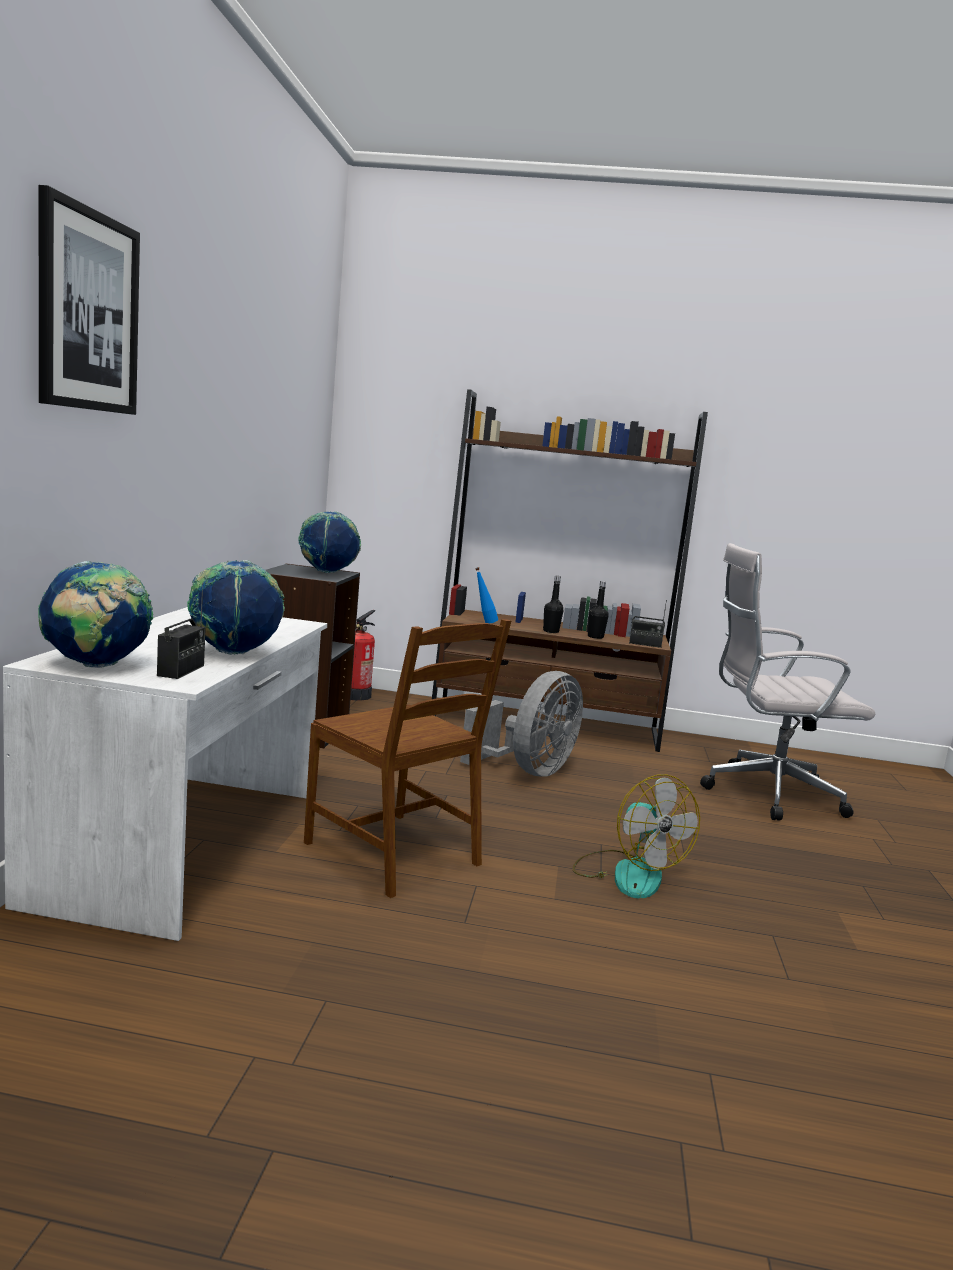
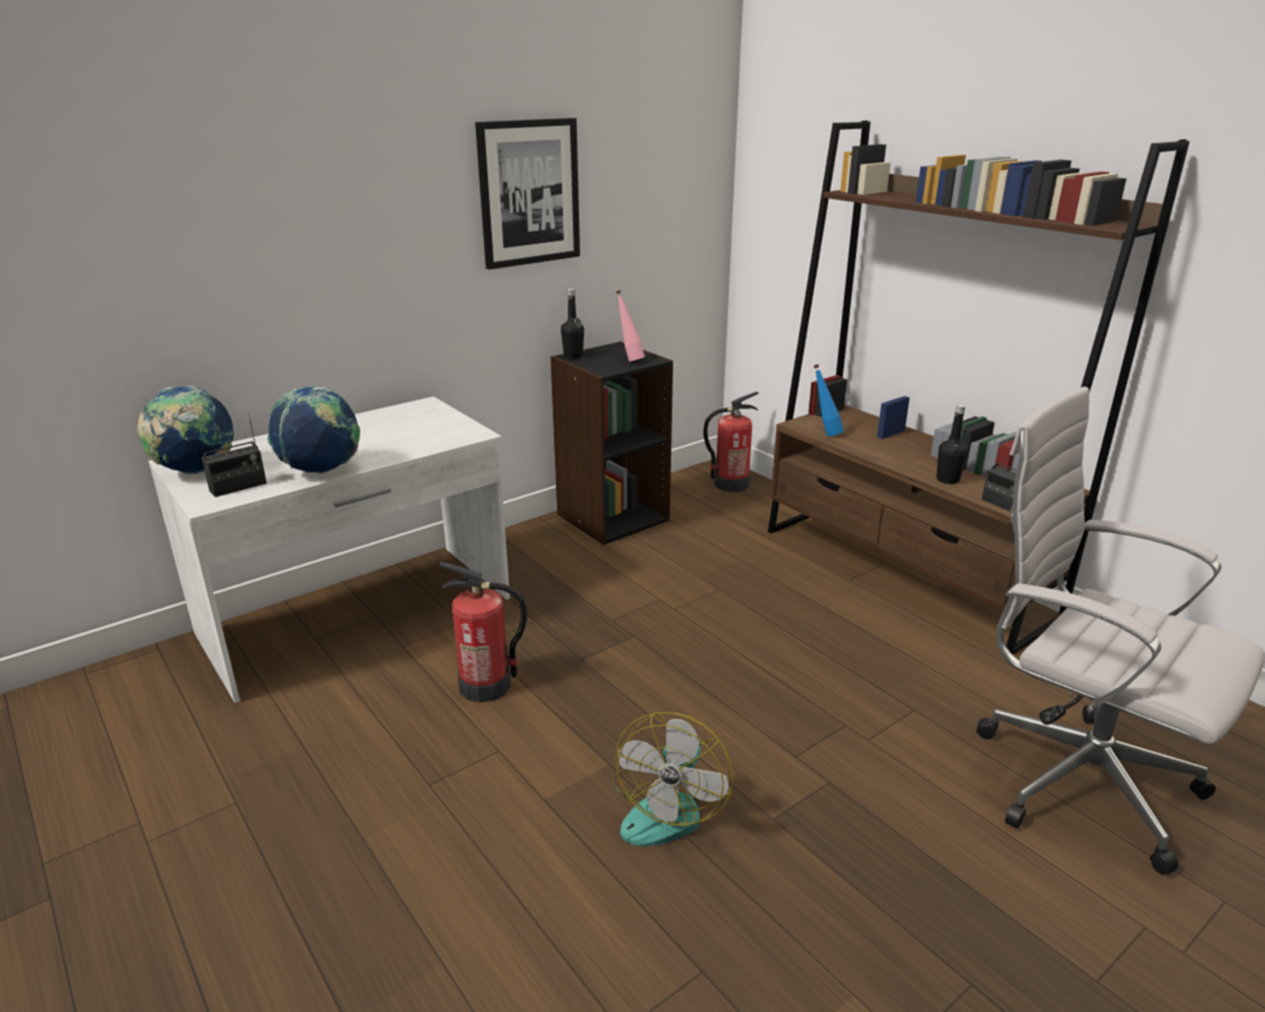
camera: 45 degrees right, 15 degrees up
picture [39,185,140,415] -> picture moved to [475,118,580,270]
globe [299,511,361,573] -> pink bottle [616,290,645,362]
brown chair [304,619,511,898] -> fire extinguisher [440,562,527,703]
grey fan [460,671,583,777] -> none
black bottle [543,576,564,633] -> black bottle moved to [561,288,584,359]

